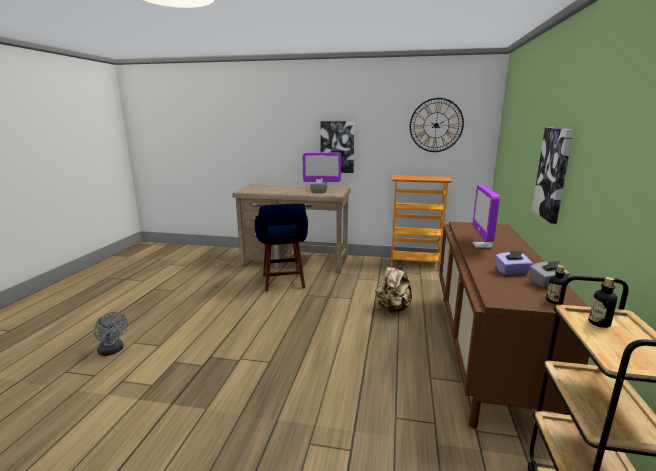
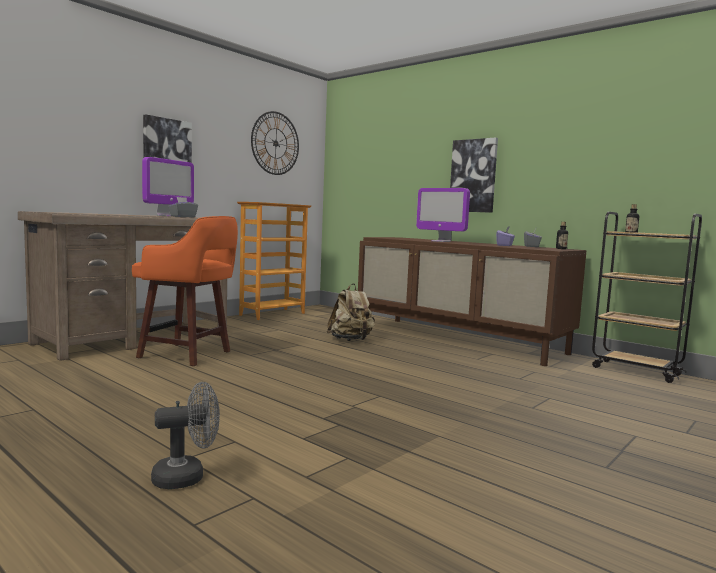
camera: 60 degrees left, 10 degrees down
blue stool [255,204,308,292] -> orange stool [132,216,238,366]

